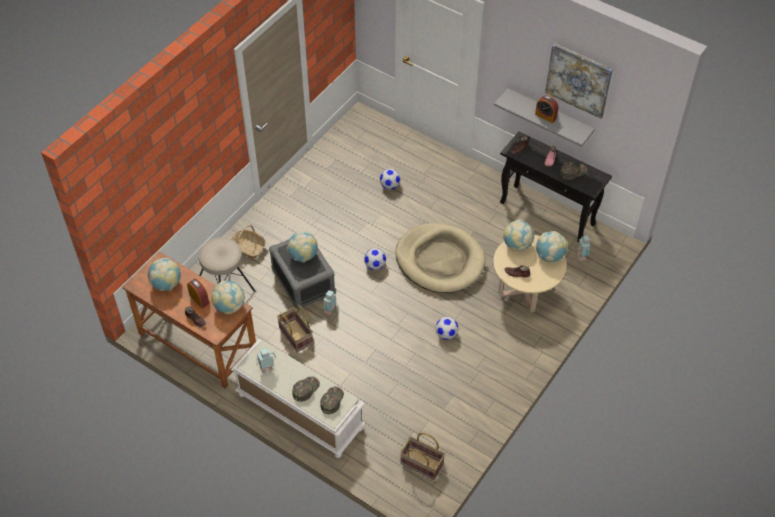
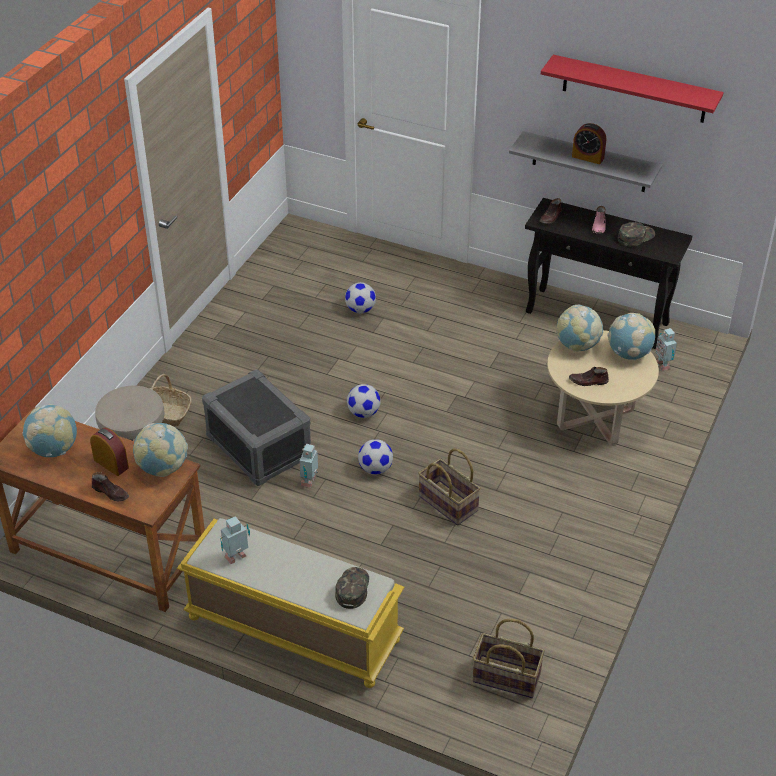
camera: 10 degrees left, 10 degrees down
white bench [231,339,365,458] -> yellow bench [177,518,404,688]
basket [277,305,313,352] -> basket moved to [418,449,481,525]
globe [287,231,318,262] -> none
green cap [292,376,320,402] -> none
beige dog bed [396,223,486,293] -> none
football [435,317,458,340] -> football moved to [358,439,393,474]
picture [545,43,613,119] -> red shelf [541,55,724,123]

